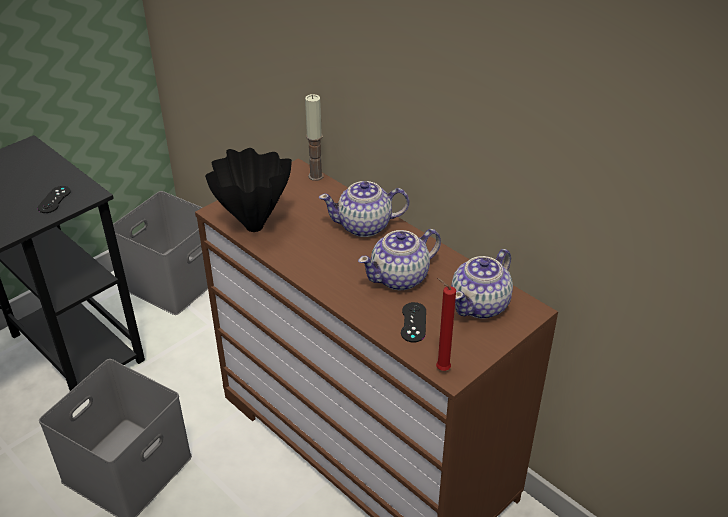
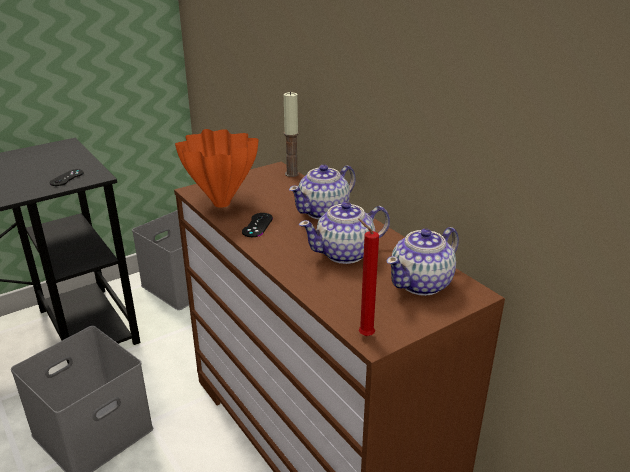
camera: 10 degrees right, 10 degrees down
black vase [205,148,292,232] -> orange vase [175,129,259,208]
teapot [319,181,409,237] -> teapot turned 45 degrees counterclockwise [289,164,356,220]
black game controller [401,302,426,342] -> black game controller moved to [242,213,273,237]

